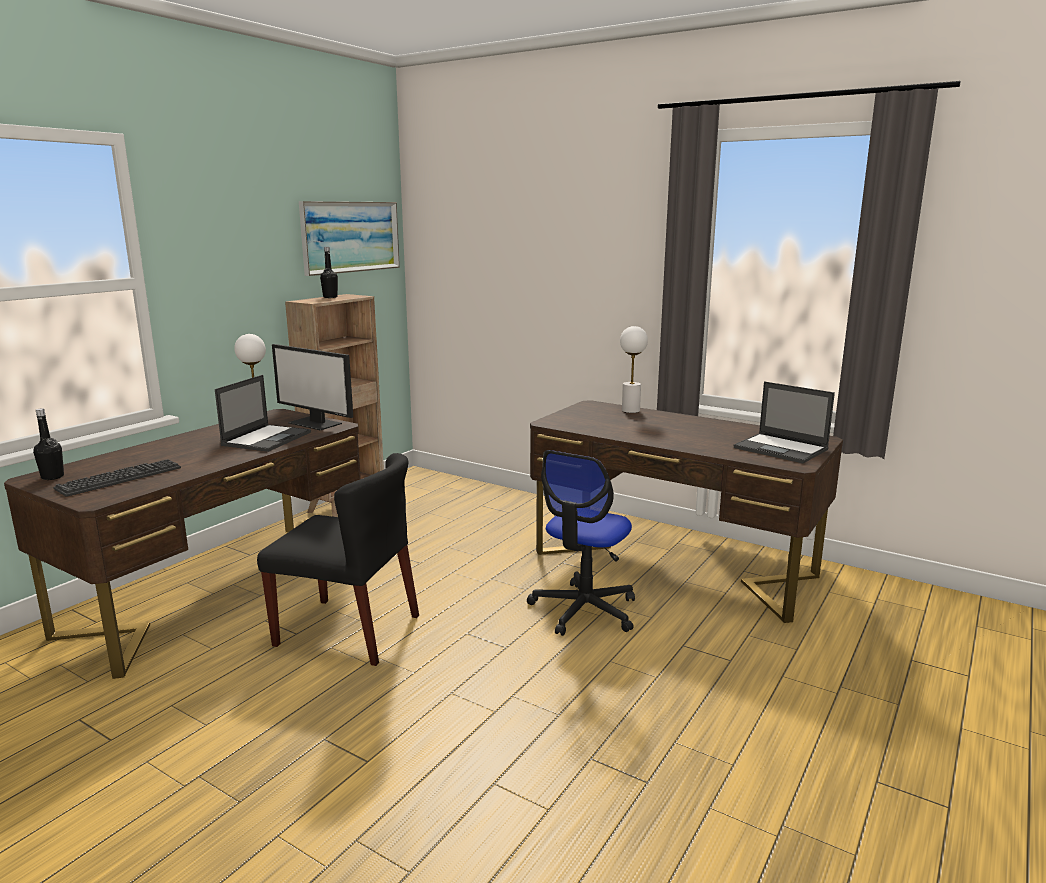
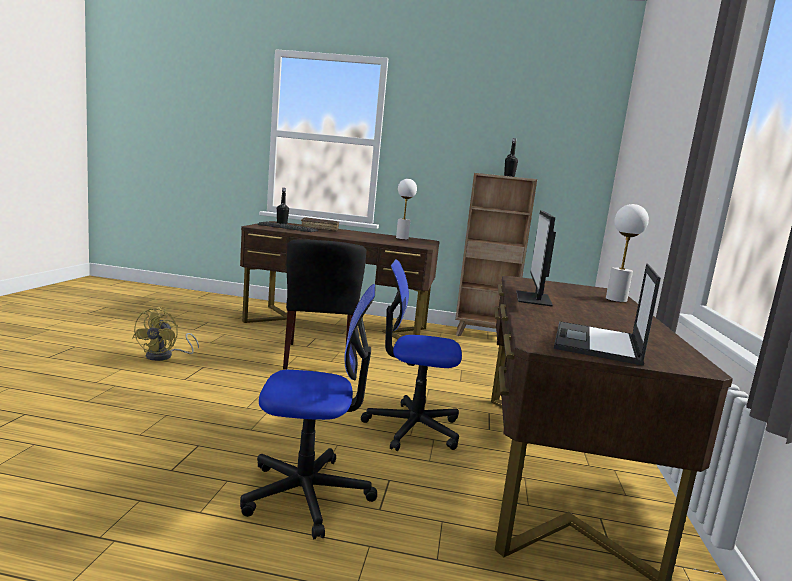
camera: 65 degrees right, 5 degrees down
laptop [215,375,311,452] -> none
monitor [272,344,353,430] -> monitor moved to [516,211,556,307]
picture [299,201,400,276] -> none
none -> yellow fan [132,307,199,361]
none -> office chair [240,284,377,539]
none -> brown book [301,217,339,231]

